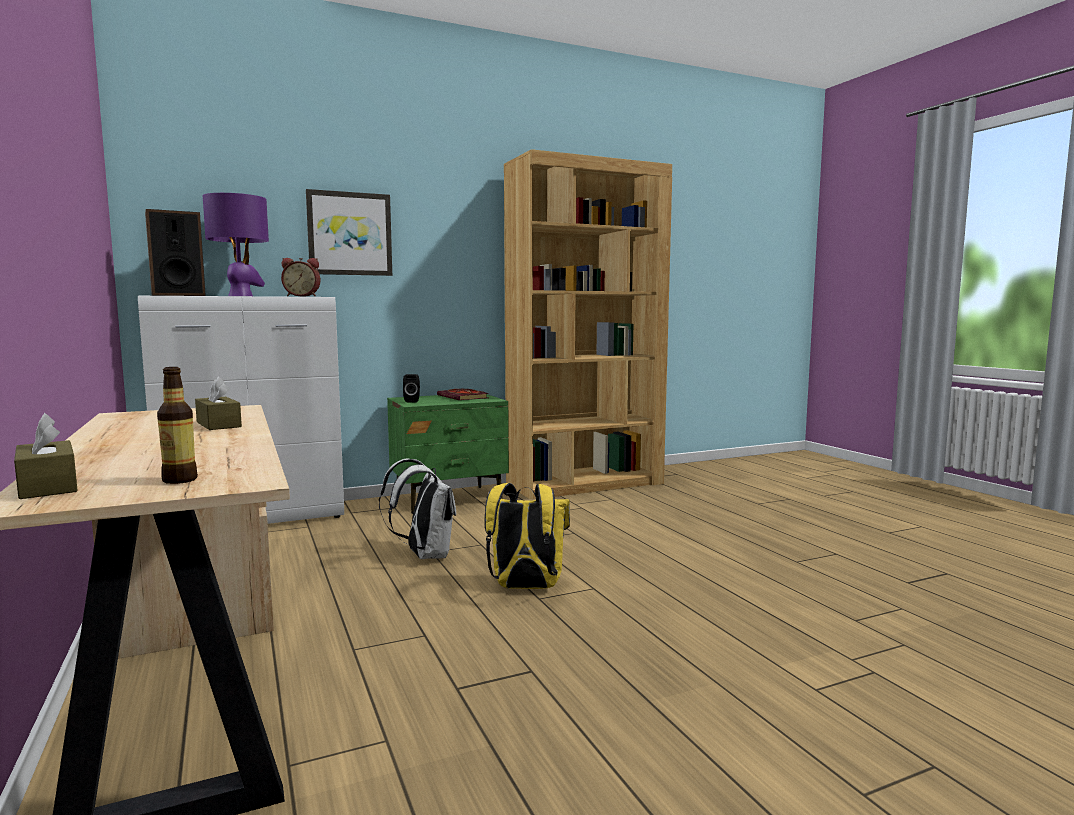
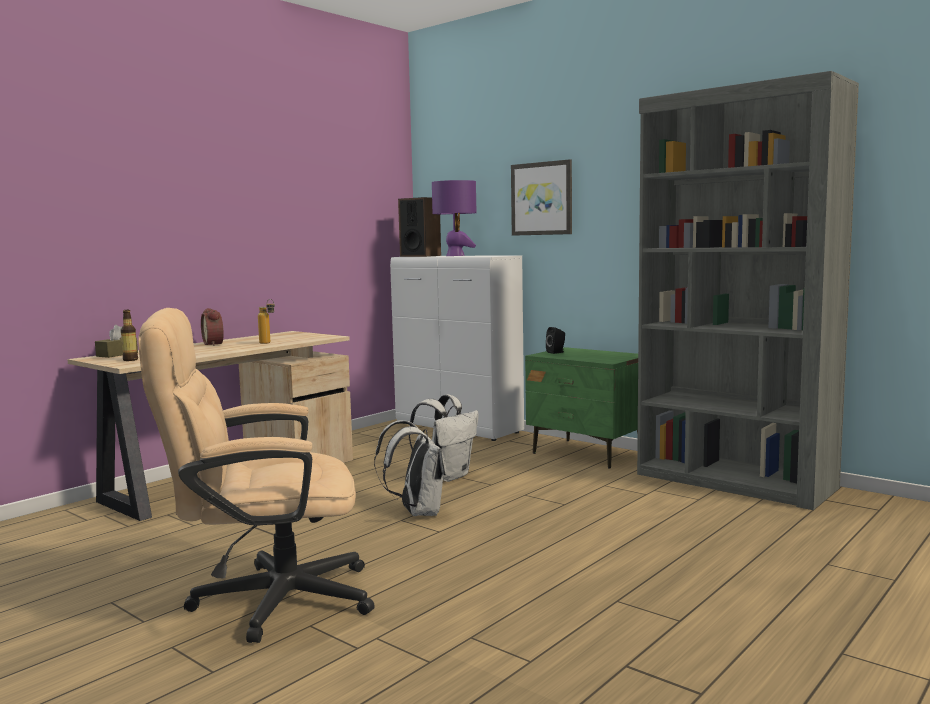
camera: 65 degrees right, 0 degrees up
brown tissue box [195,377,242,430] -> bottle [258,299,275,344]
alarm clock [281,258,320,297] -> alarm clock moved to [201,308,224,346]
book [437,389,489,400] -> none
yellow backpack [485,483,570,589] -> white backpack [374,420,446,516]
brown bookcase [504,149,672,500] -> grey bookcase [637,71,859,510]
none -> beige office chair [138,308,375,643]

